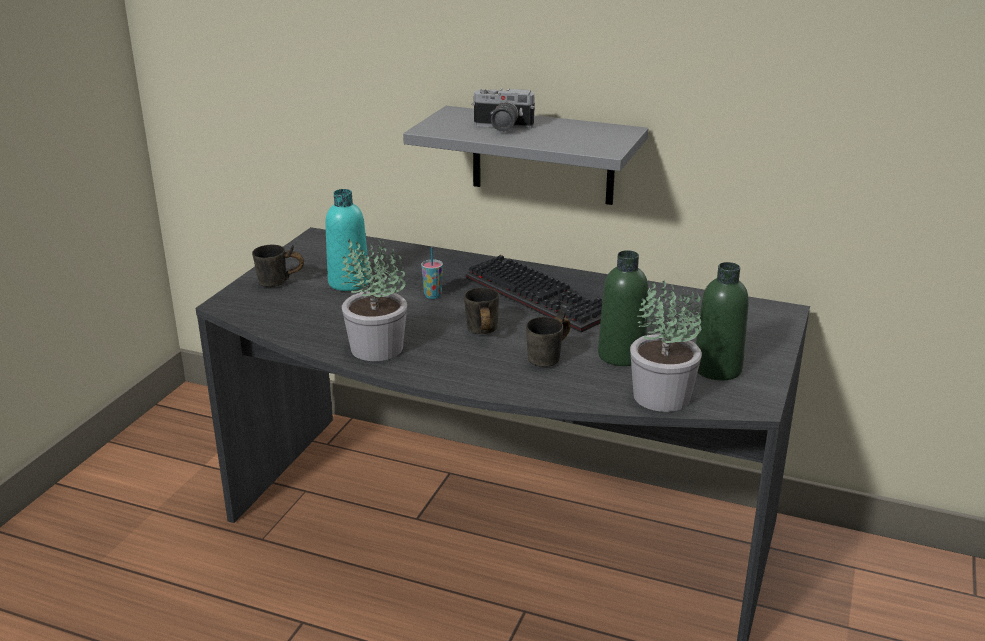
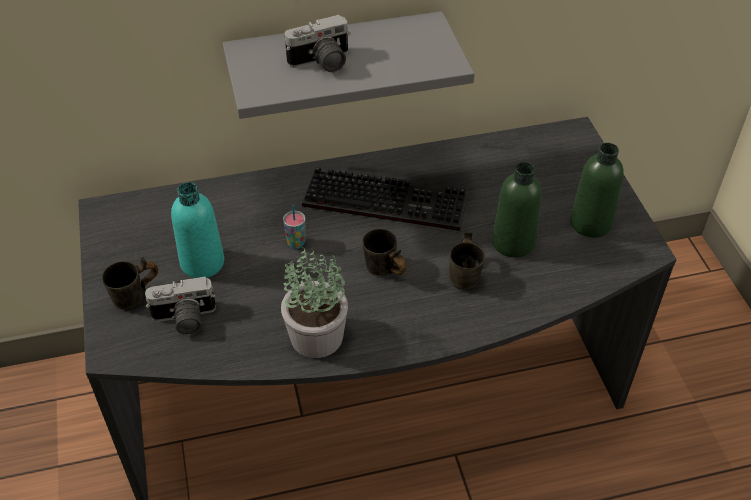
camera: 35 degrees left, 20 degrees up
potted plant [630,280,702,412] -> none
none -> camera [145,277,216,335]

